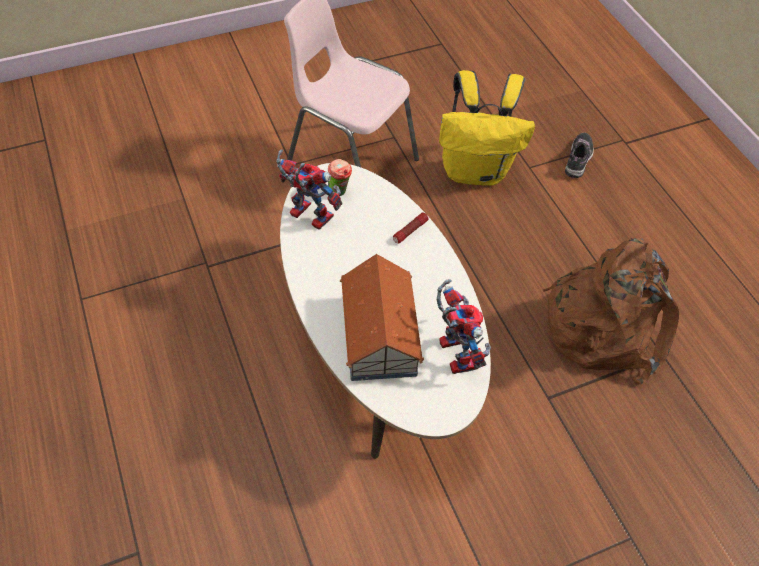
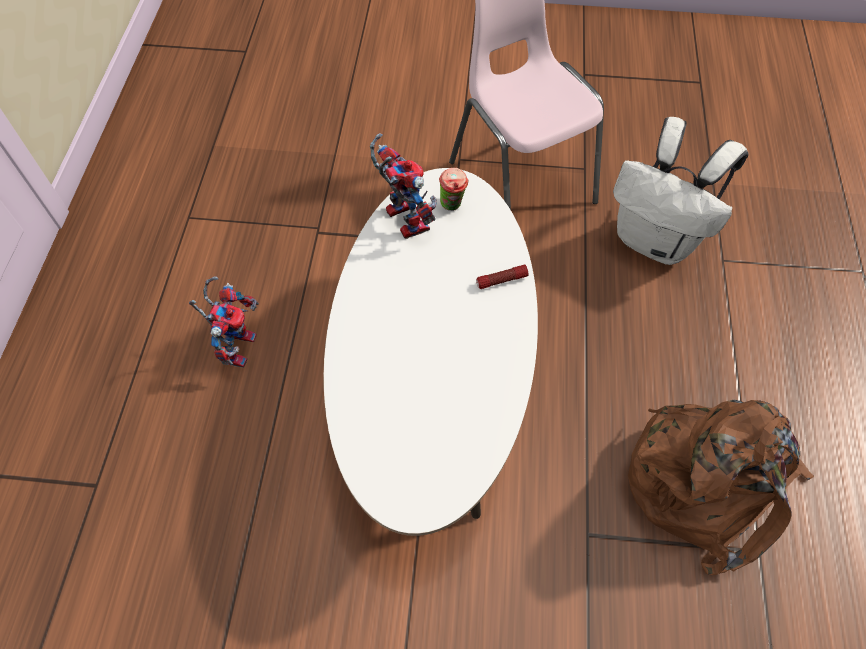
camera: 30 degrees right, 5 degrees up
toy house [340,254,424,381] -> none
toy robot [437,279,491,374] -> toy robot moved to [189,276,259,368]
yellow backpack [439,70,535,186] -> white backpack [613,117,749,265]
shoe [565,132,594,178] -> none

